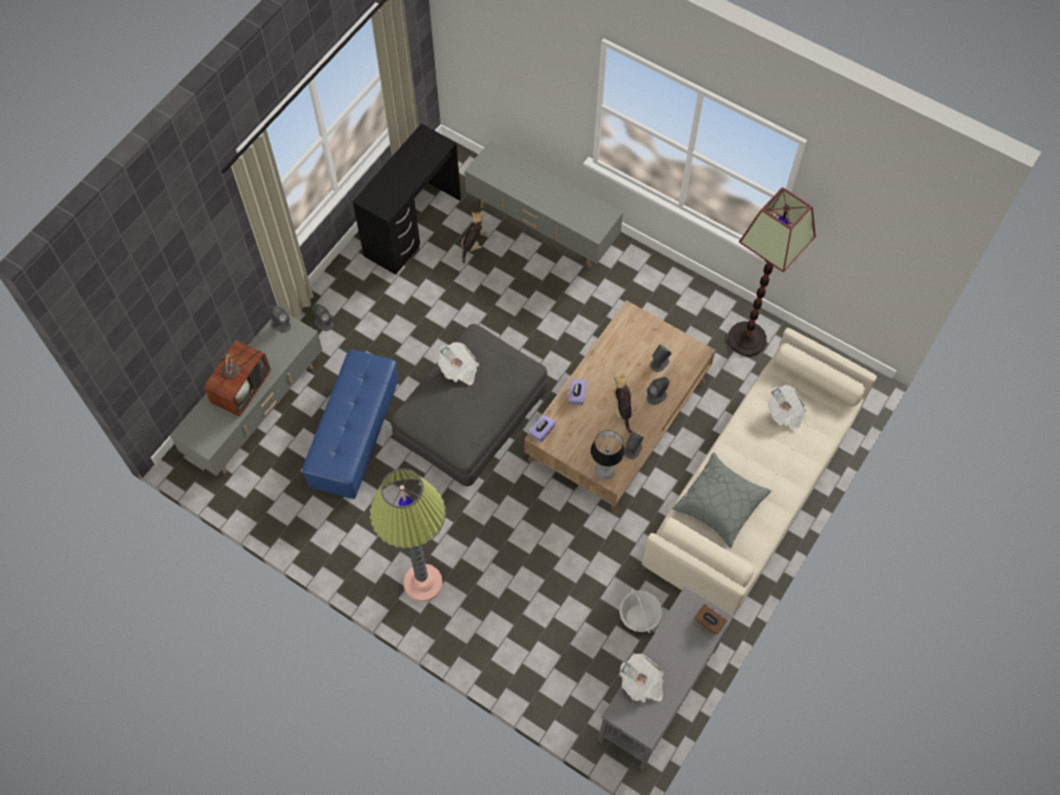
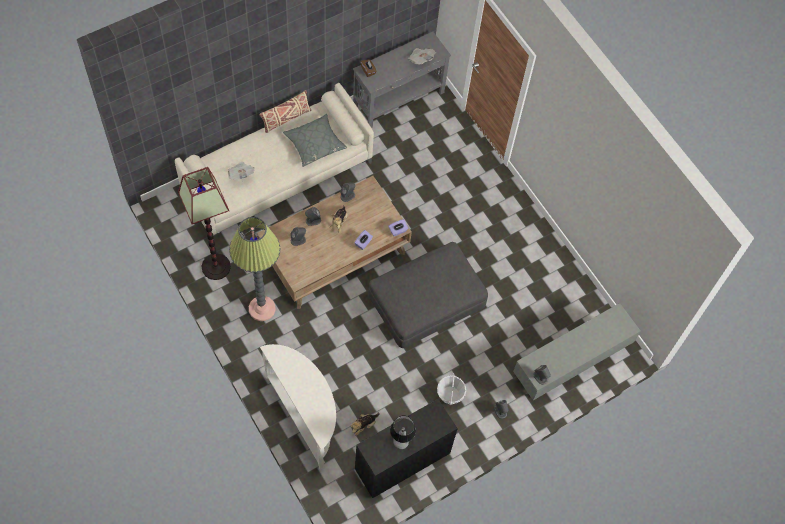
camera: 160 degrees left, 0 degrees up
television [204,339,271,416] -> none
blue ottoman [302,350,398,499] -> none
floor lamp [369,468,446,602] -> floor lamp moved to [229,217,280,321]
newspaper [438,342,479,385] -> none
grey tv stand [465,141,623,268] -> white console table [260,344,336,470]
table lamp [591,430,624,479] -> table lamp moved to [390,415,416,449]
basket [619,588,662,633] -> basket moved to [437,373,466,405]
none -> beige pillow [259,90,311,133]

